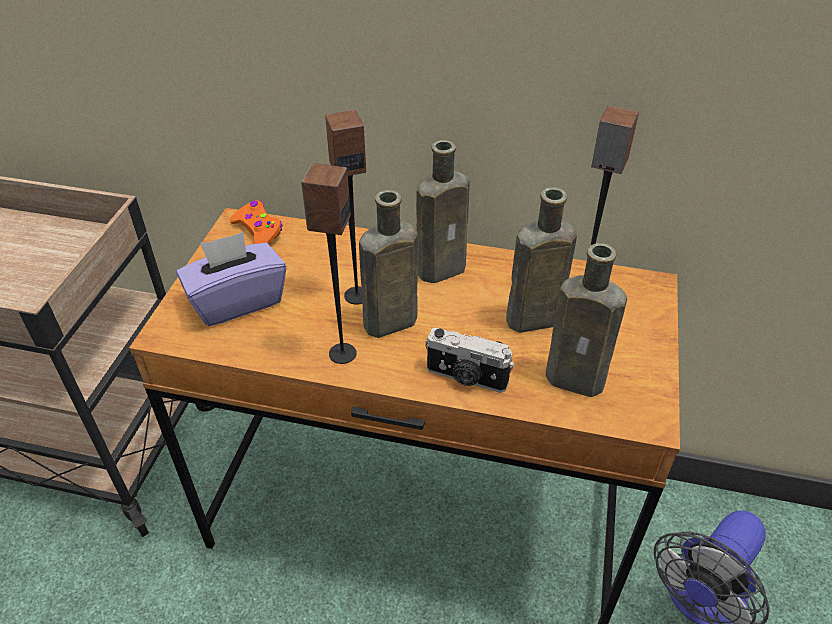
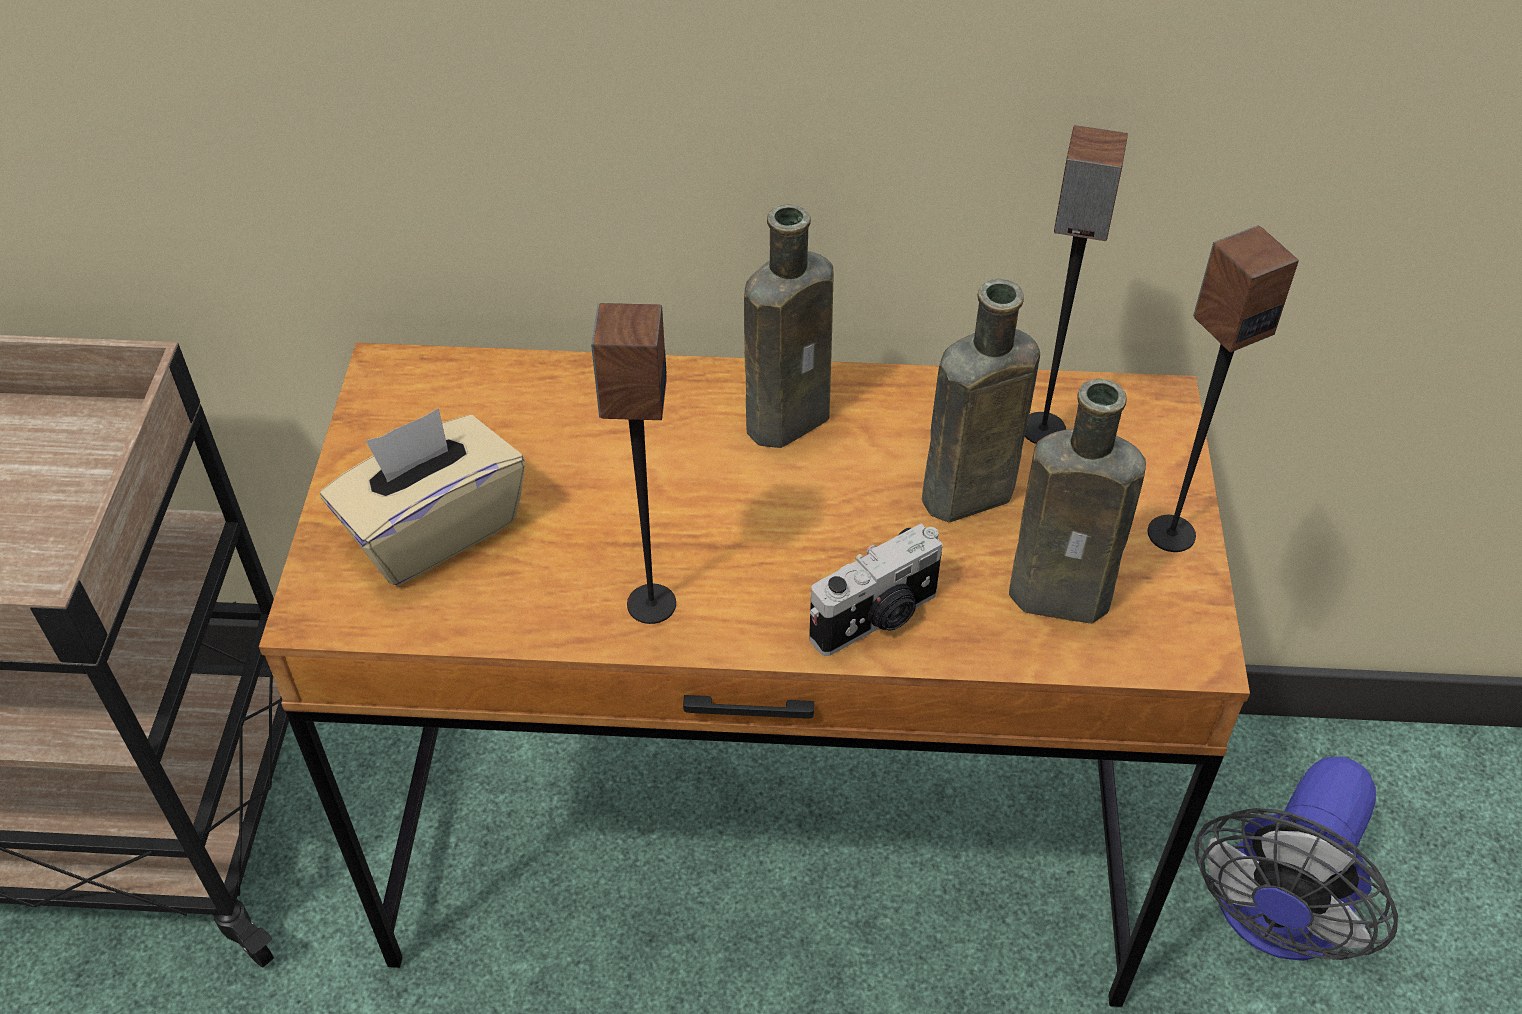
camera: 10 degrees left, 5 degrees up
purple tissue box [177,232,286,326] -> beige tissue box [320,408,525,585]
orange game controller [230,200,282,244] -> none
speaker [325,110,366,305] -> speaker moved to [1148,225,1299,552]
brown bottle [359,190,418,338] -> none
camera [425,327,514,393] -> camera turned 45 degrees counterclockwise [809,523,943,656]

